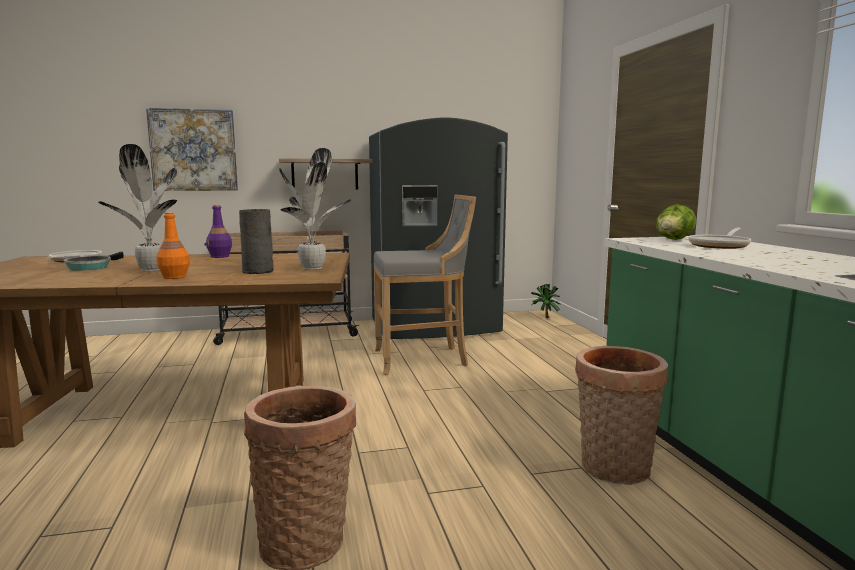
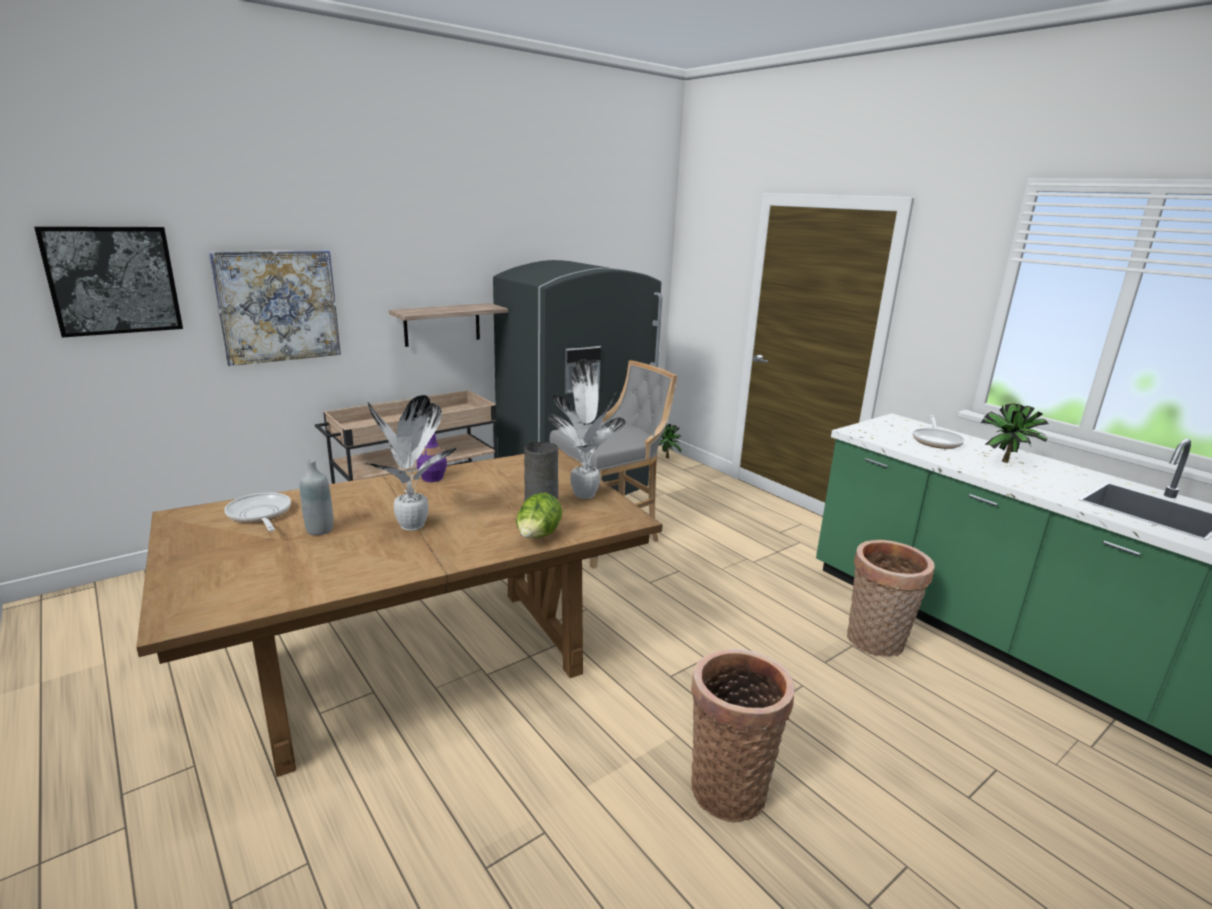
camera: 25 degrees left, 10 degrees up
frying pan [64,252,124,271] -> grey bottle [300,460,333,535]
orange bottle [156,212,190,279] -> none
lettuce [656,204,696,240] -> lettuce moved to [516,493,563,538]
none -> picture [34,226,183,338]
none -> potted plant [981,403,1049,463]

